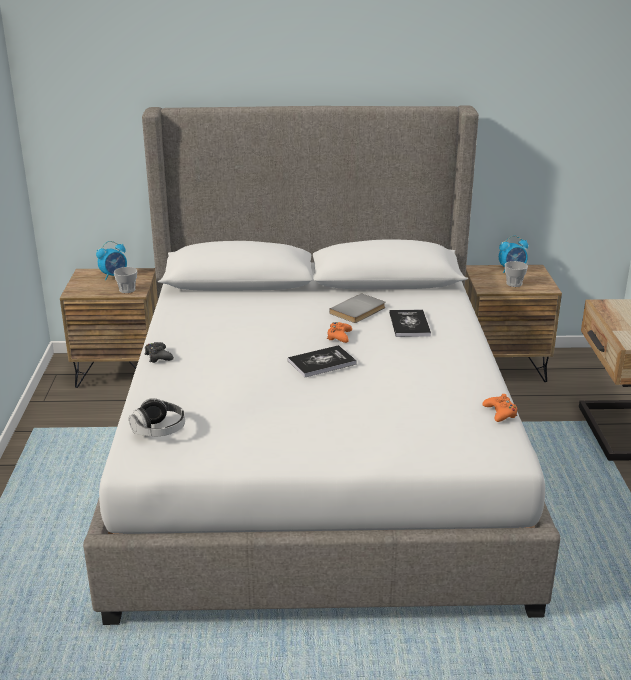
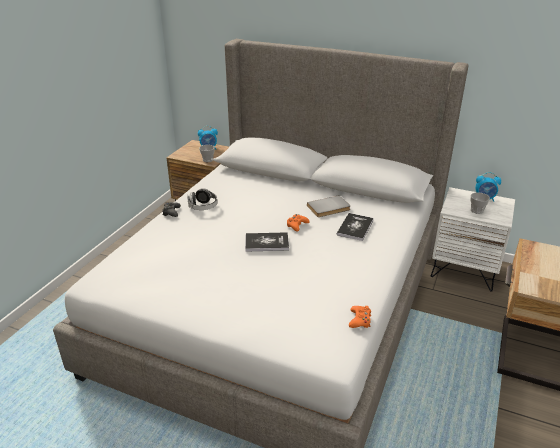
camera: 25 degrees right, 5 degrees up
headphones [129,398,185,436] -> headphones moved to [187,188,218,210]
brown nightstand [465,265,562,382] -> white nightstand [431,187,515,292]

